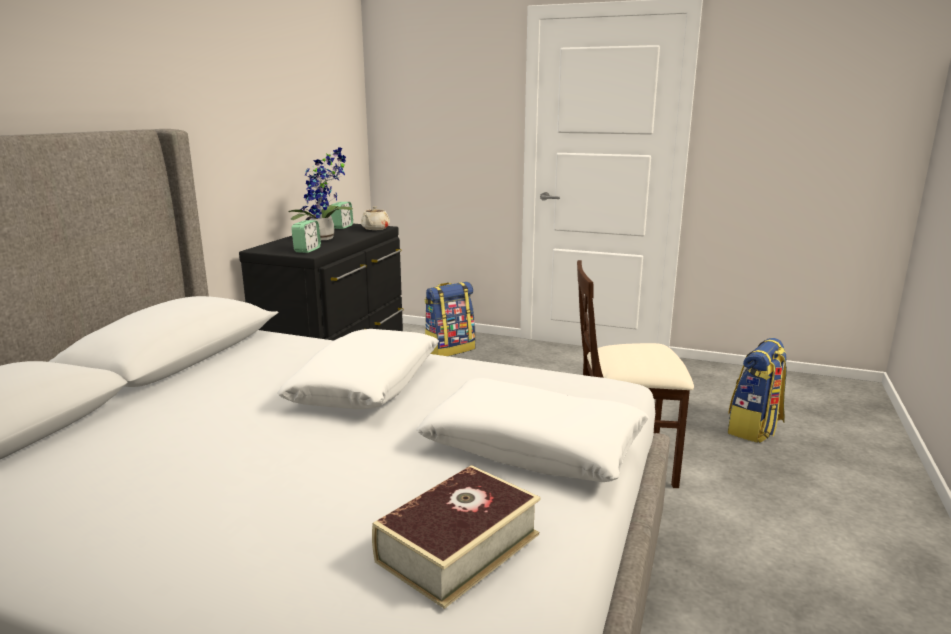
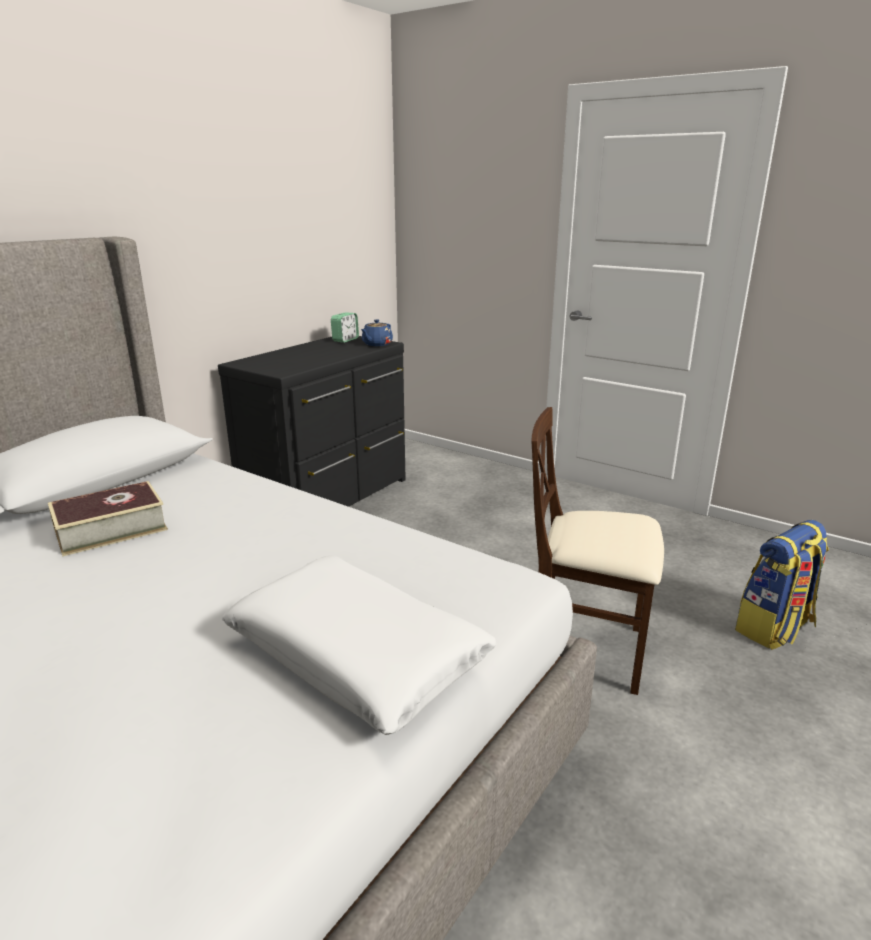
camera: 15 degrees right, 5 degrees up
white pillow [277,329,439,409] -> none
potted plant [288,147,353,240] -> none
alarm clock [291,220,321,253] -> none
beige teapot [361,206,390,230] -> blue teapot [361,319,393,346]
book [372,465,541,609] -> book moved to [48,481,168,557]
backpack [425,282,475,356] -> none

